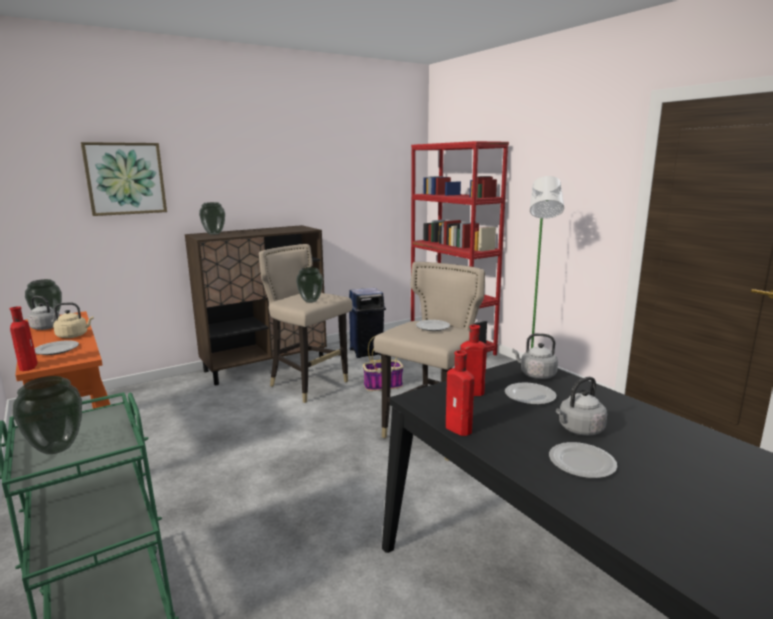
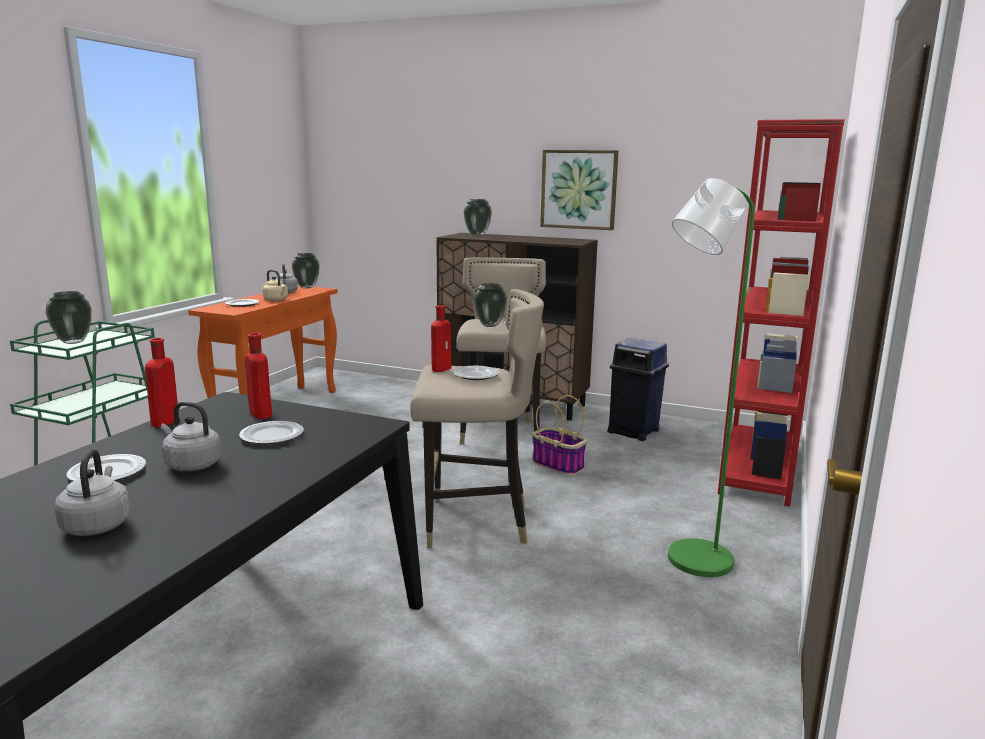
camera: 55 degrees right, 0 degrees up
red bottle [10,306,38,371] -> red bottle moved to [431,305,451,372]
picture [81,142,167,216] -> picture moved to [540,150,618,230]
grey kettle [512,333,558,379] -> grey kettle moved to [54,449,130,536]

